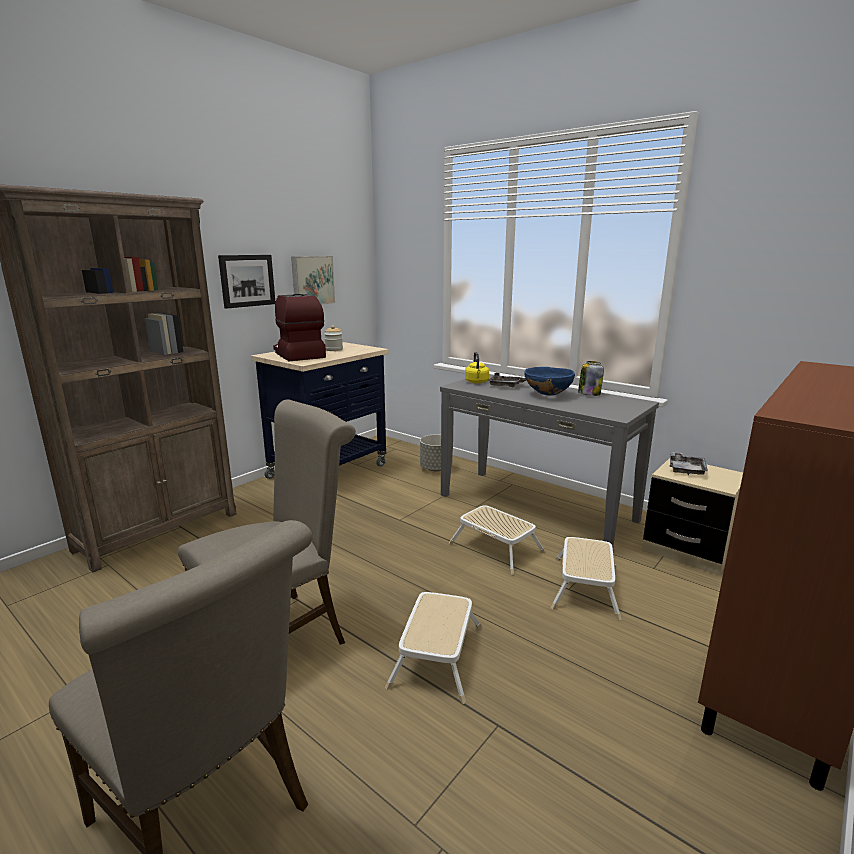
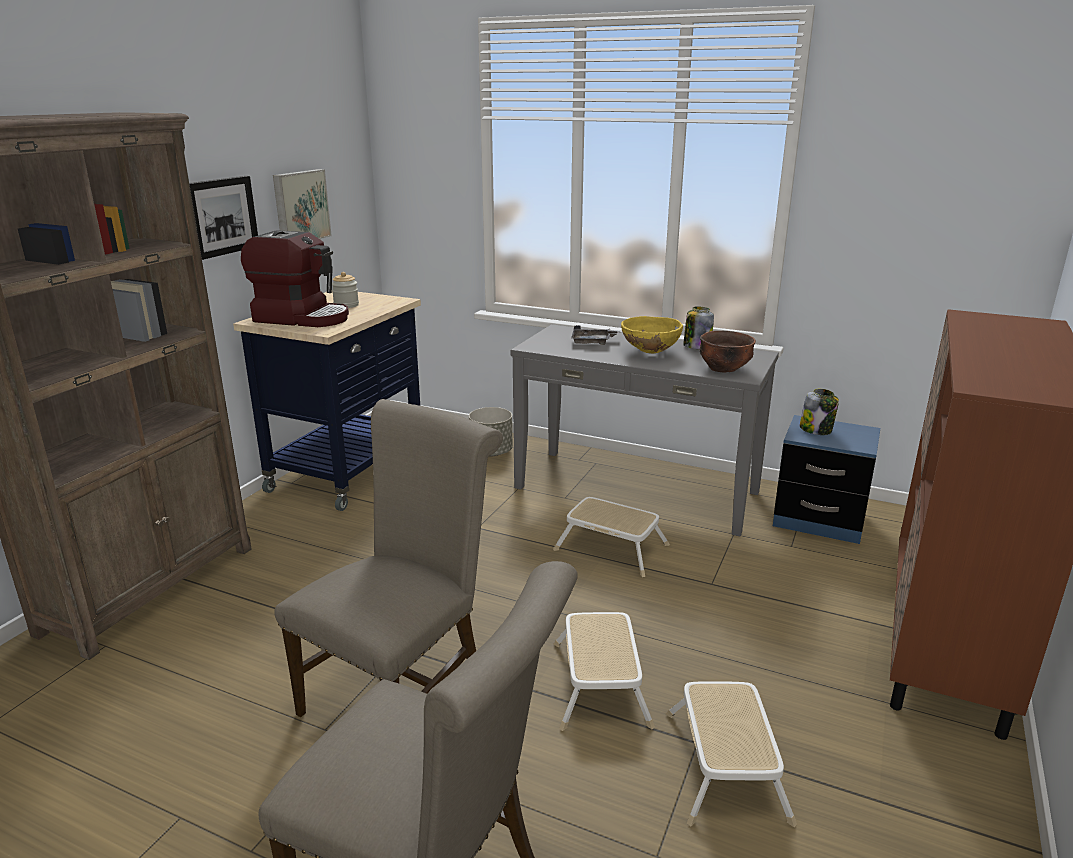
camera: 15 degrees left, 5 degrees up
coffee machine [273,294,326,361] -> coffee machine turned 150 degrees clockwise [241,230,349,327]
yellow kettle [465,352,489,383] -> none
blue bowl [524,367,575,396] -> yellow bowl [621,316,683,353]
beige step ladder [551,537,622,621] -> beige step ladder moved to [666,681,797,827]
beige nightstand [642,458,743,575] -> blue nightstand [773,415,880,544]
grey tray [670,452,708,475] -> jar [800,389,839,435]
none -> brown bowl [700,331,756,373]

